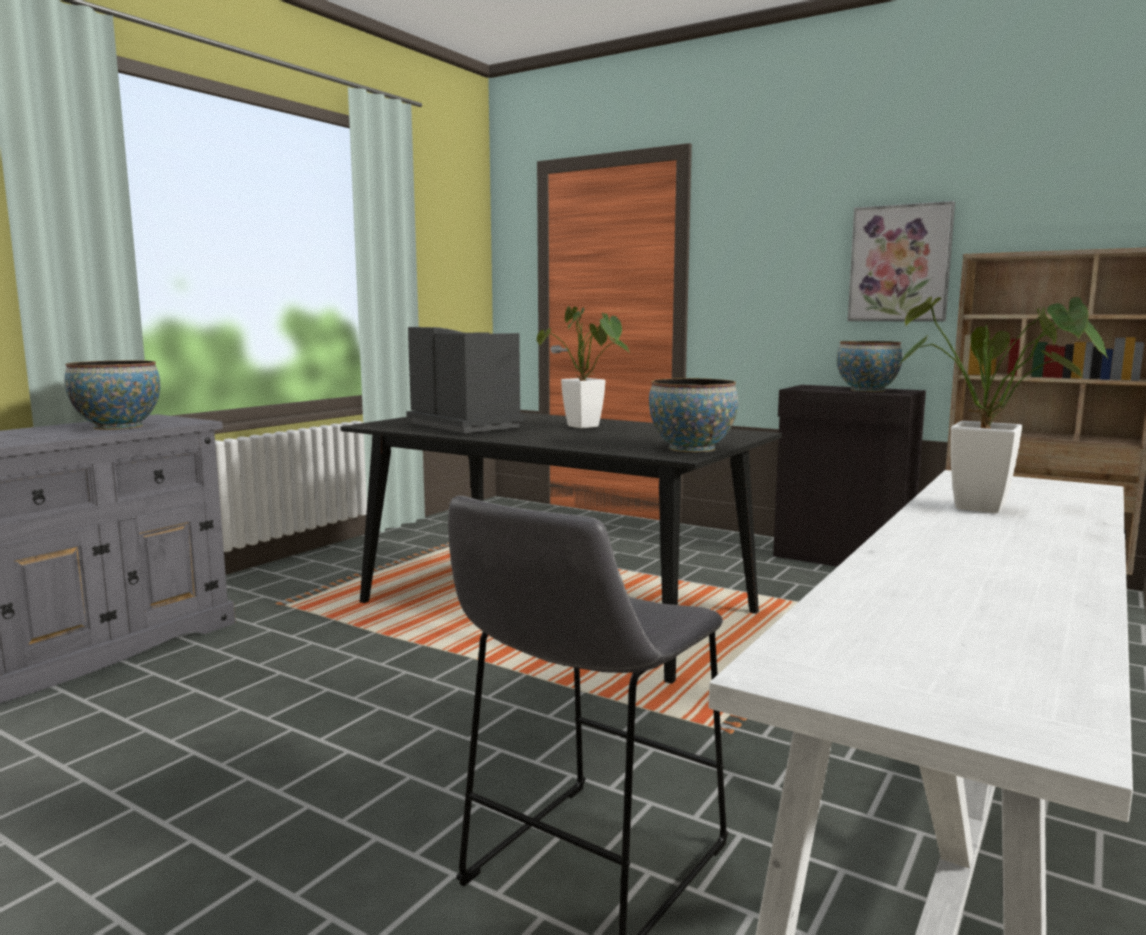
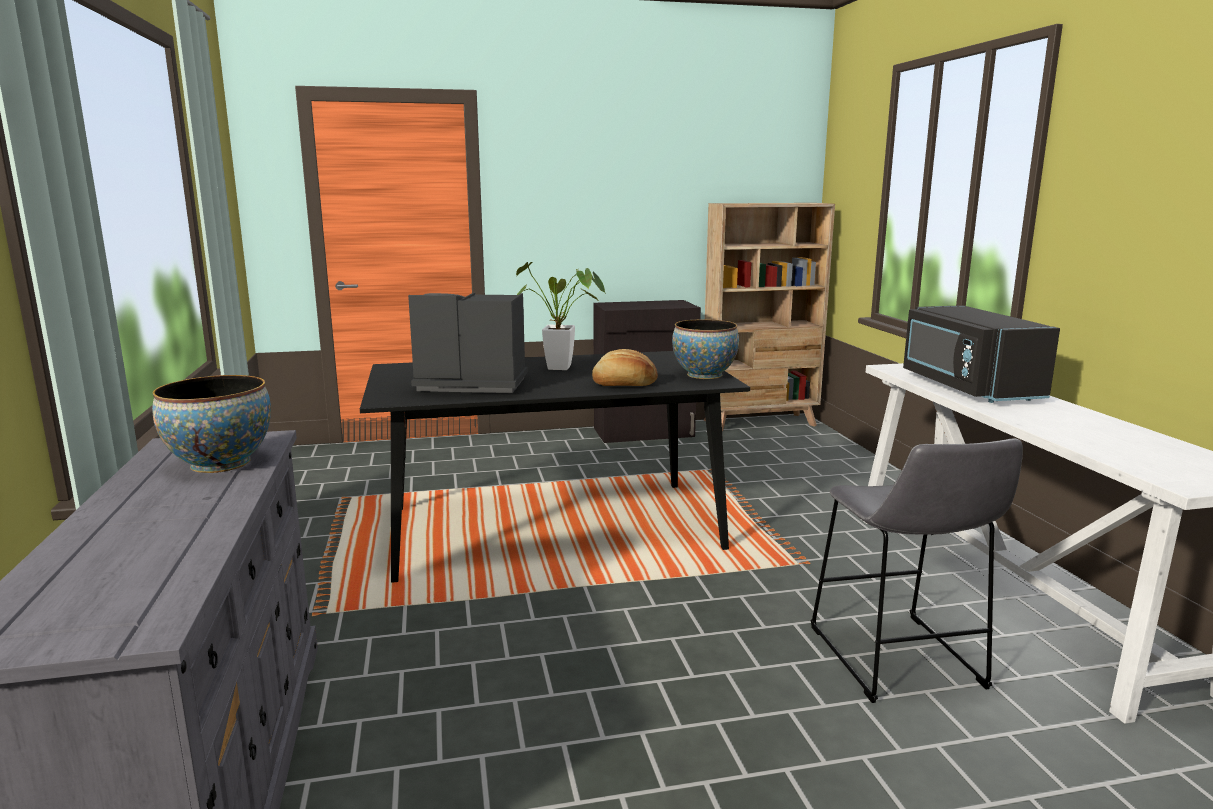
camera: 45 degrees left, 5 degrees up
bowl [837,341,903,392] -> none
picture [847,201,955,322] -> none
potted plant [898,296,1109,513] -> black microwave [903,305,1060,403]
none -> bread [592,349,658,386]

